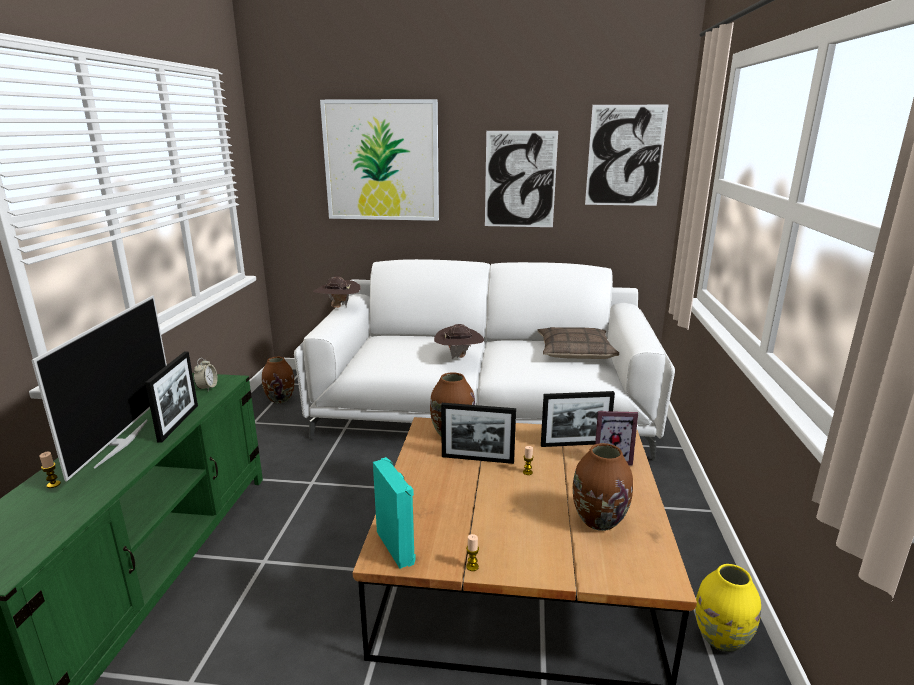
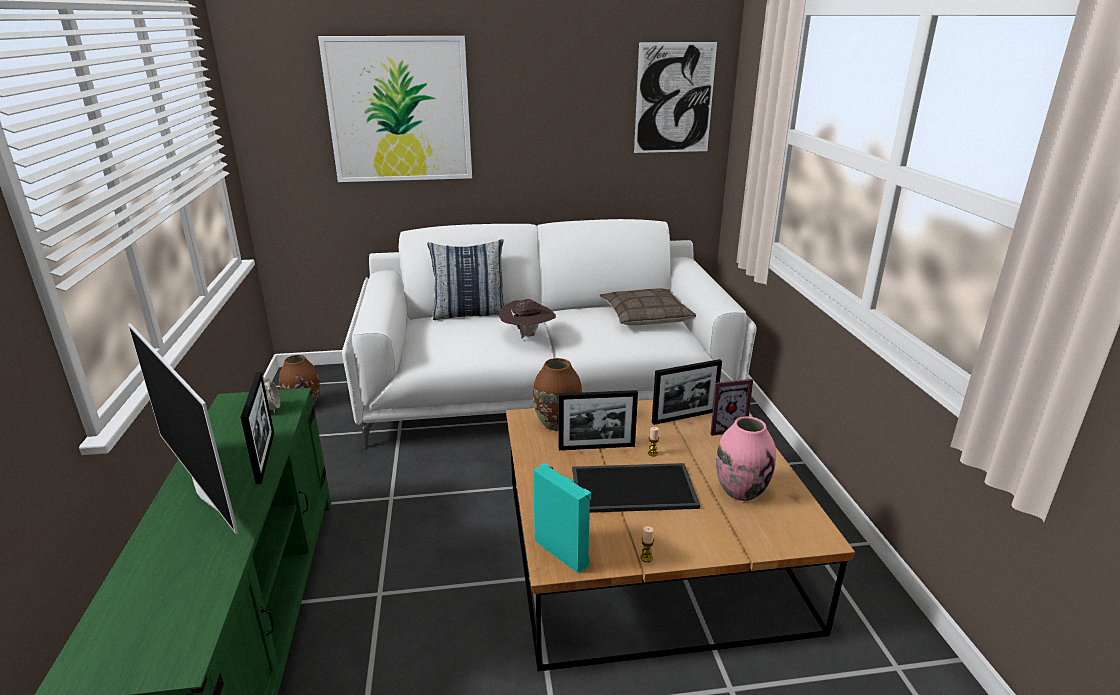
camera: 15 degrees left, 5 degrees up
television [31,296,167,481] -> television turned 150 degrees clockwise [128,323,238,534]
candle [39,452,61,488] -> none
brown hat [313,277,361,308] -> none
picture [485,131,558,227] -> none
brown vase [573,443,633,531] -> pink vase [716,417,776,501]
yellow vase [695,564,761,652] -> none
none -> pillow [427,239,505,320]
none -> tray [572,463,700,513]

